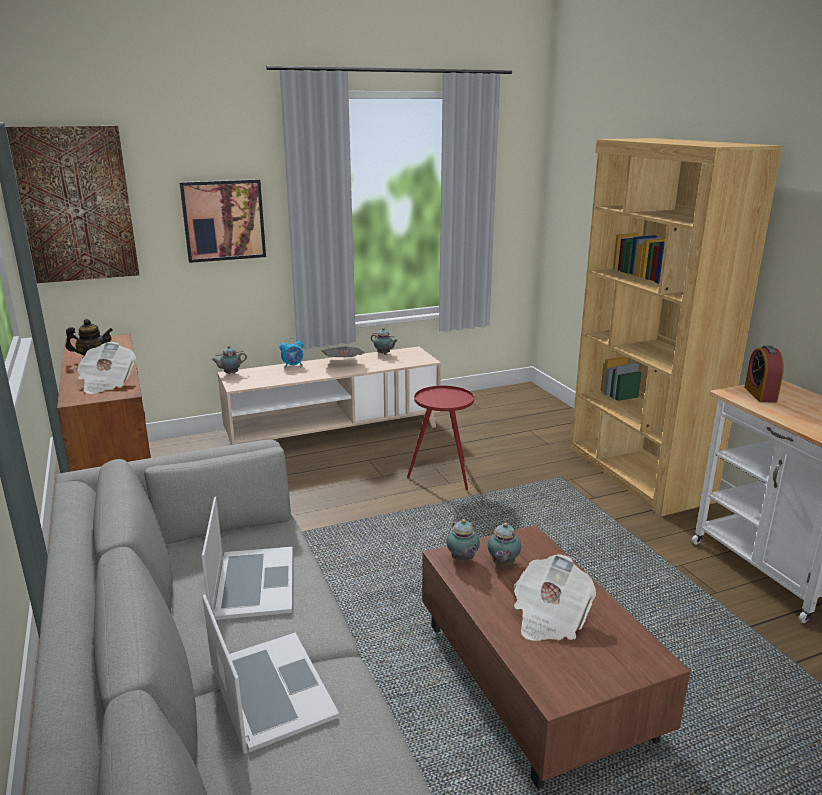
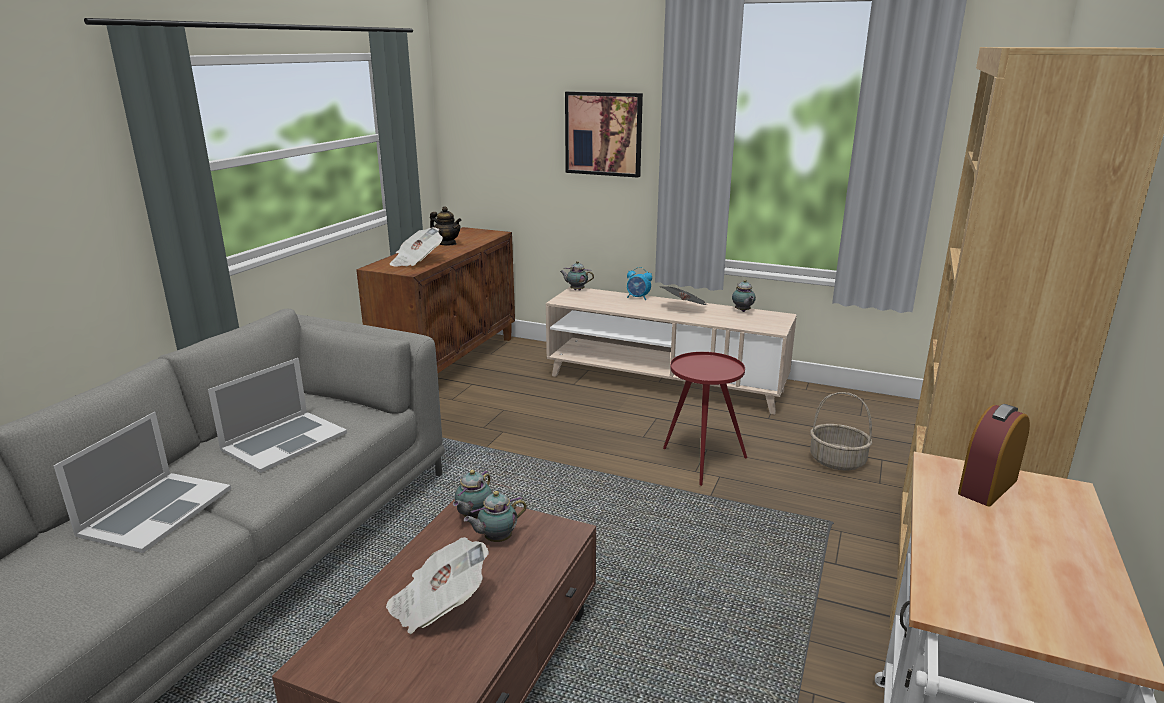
camera: 45 degrees right, 0 degrees up
picture [6,126,139,283] -> none
none -> basket [810,392,872,470]

